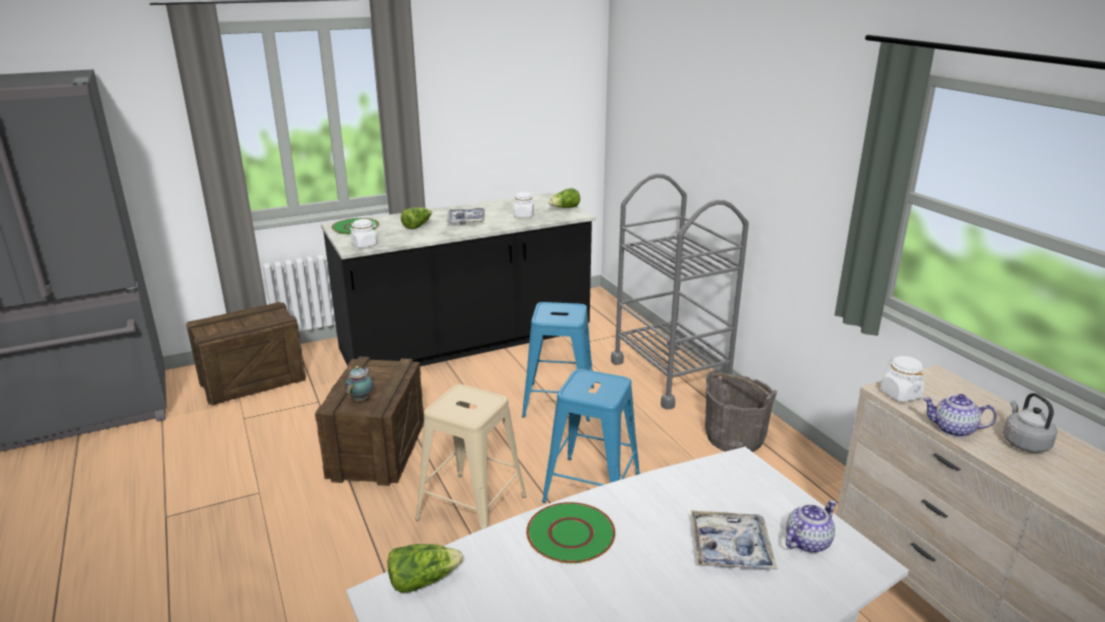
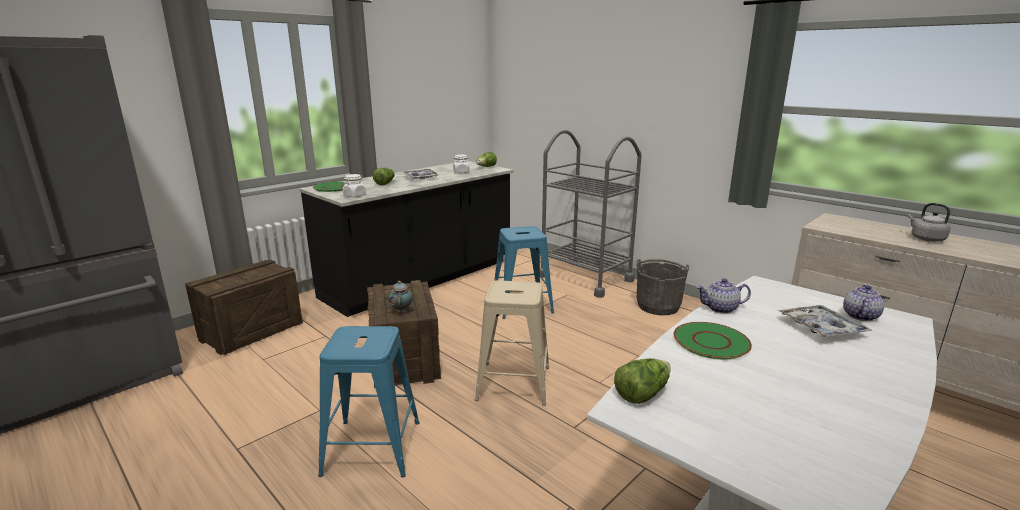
camera: 20 degrees left, 5 degrees down
blue stool [542,369,640,503] -> blue stool moved to [318,326,420,477]
white jar [881,356,925,402] -> none
teapot [923,394,997,437] -> teapot moved to [697,278,751,314]

